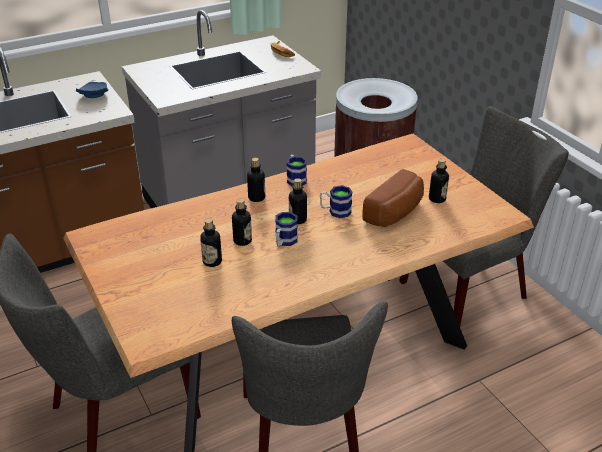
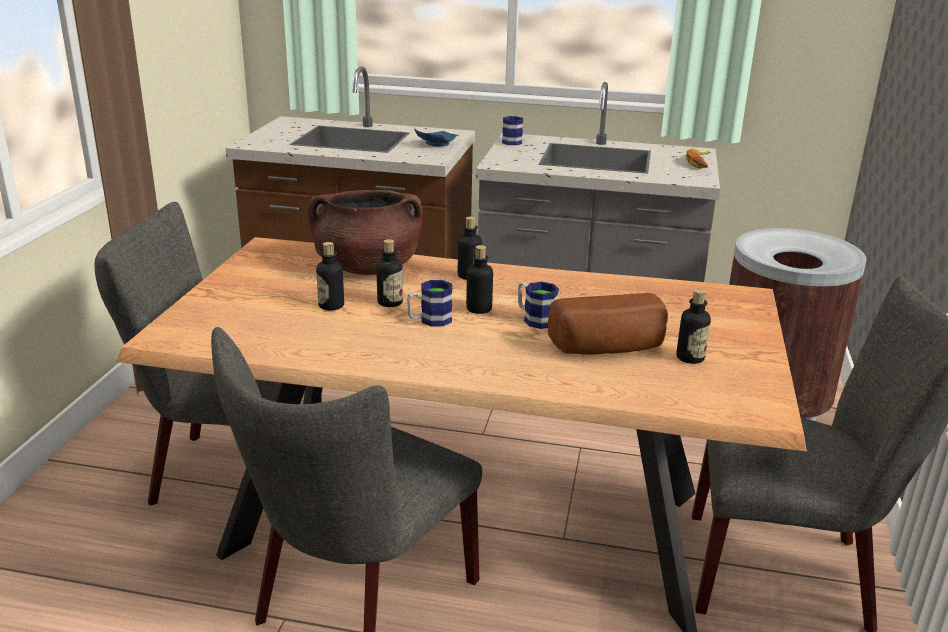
camera: 40 degrees right, 10 degrees down
mug [287,154,307,186] -> mug moved to [502,116,523,145]
none -> brown cooking pot [308,190,423,275]

